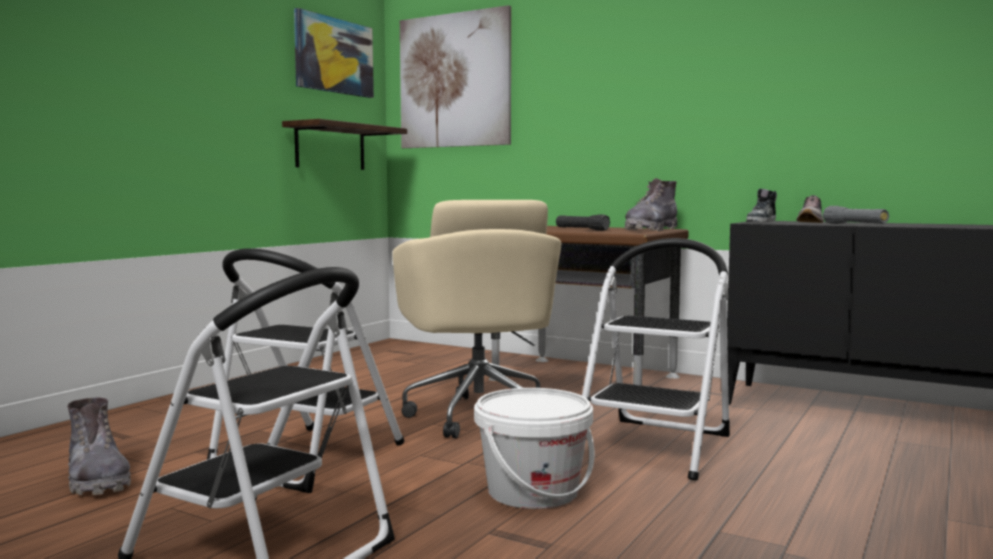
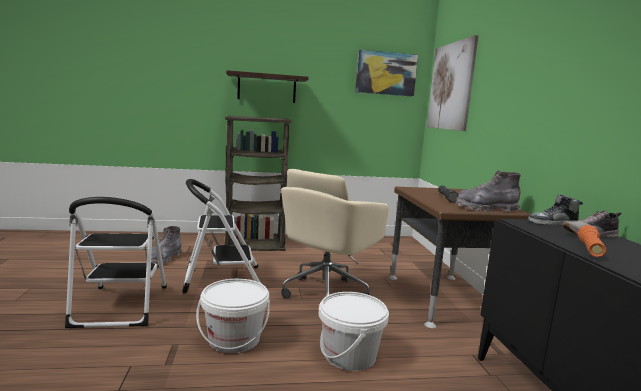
camera: 50 degrees right, 5 degrees up
shelf [282,119,407,170] -> shelf moved to [226,70,309,103]
step ladder [582,238,730,480] -> white bucket [319,292,389,371]
grey flashlight [823,206,889,224] -> orange flashlight [578,225,606,257]
none -> brown bookcase [224,116,292,251]

